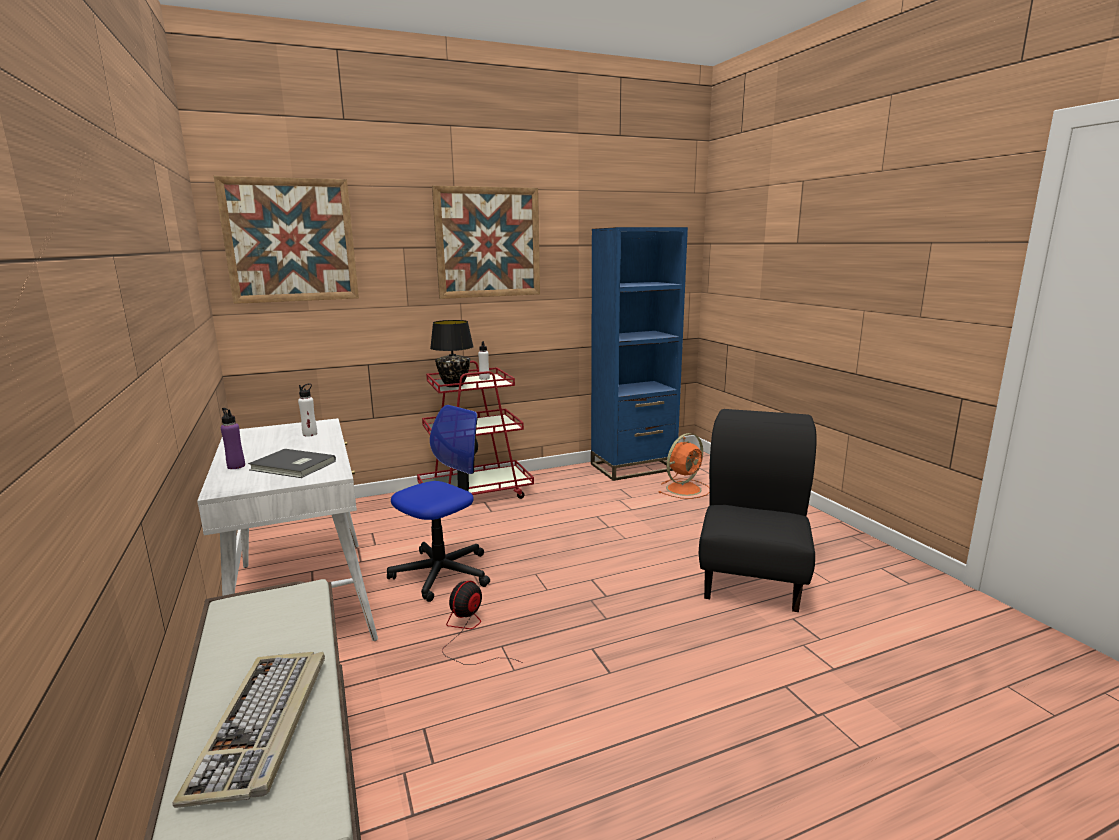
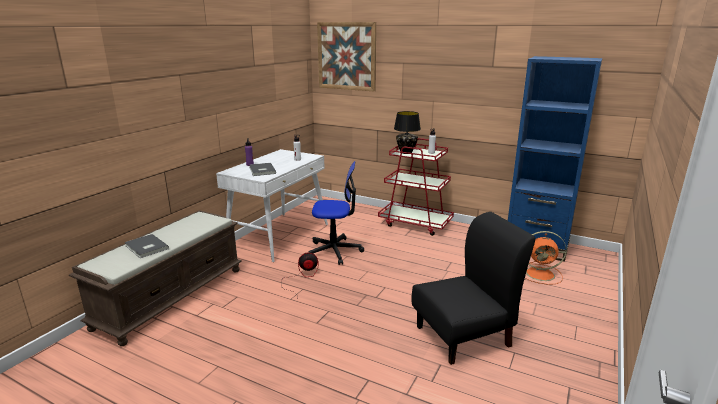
camera: 50 degrees right, 5 degrees up
keyboard [173,652,325,808] -> grey book [125,234,169,258]
picture [432,186,540,299] -> none

